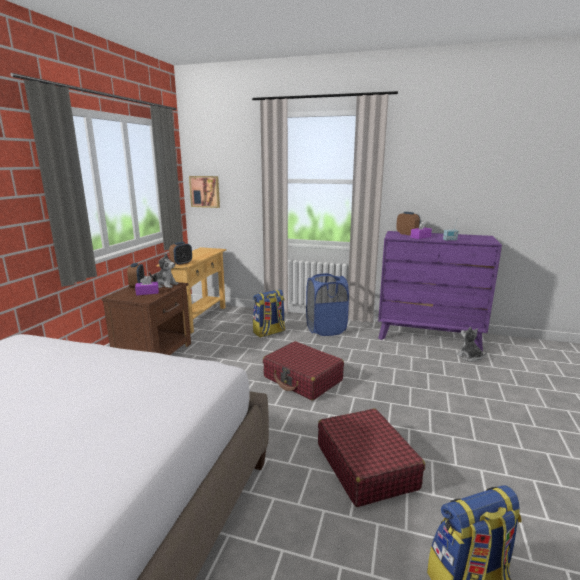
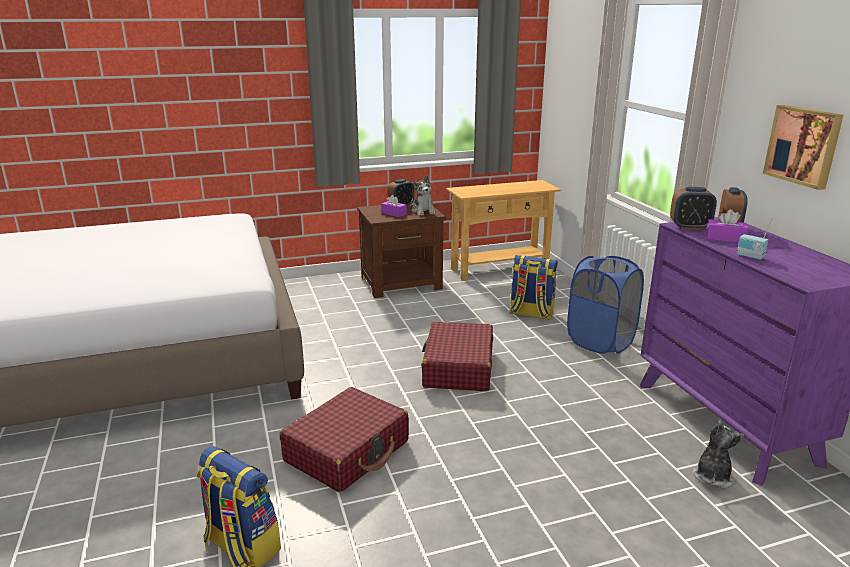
camera: 55 degrees right, 5 degrees up
alarm clock [169,242,192,265] -> alarm clock moved to [670,187,717,230]
picture [189,176,220,208] -> picture moved to [763,105,843,190]

